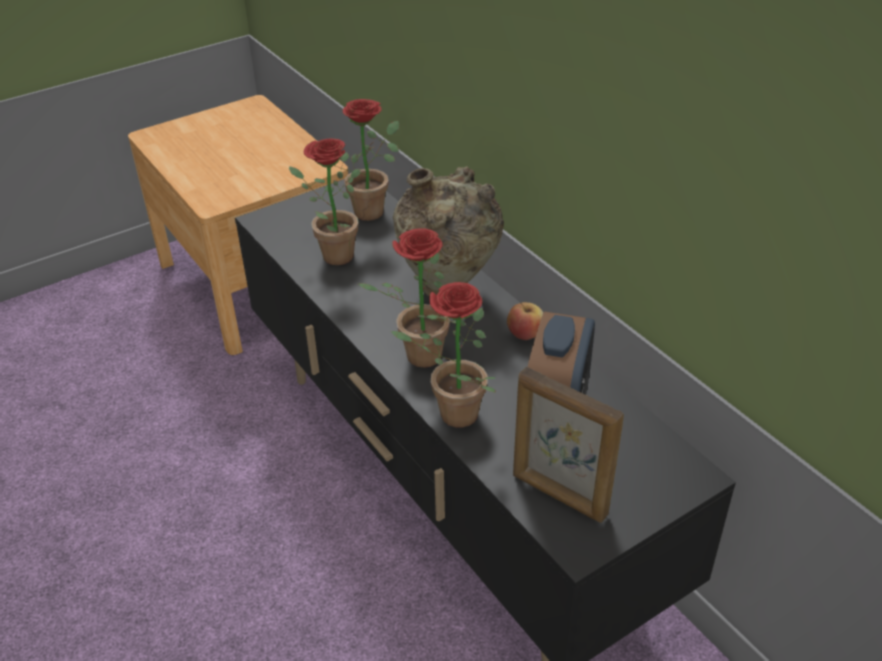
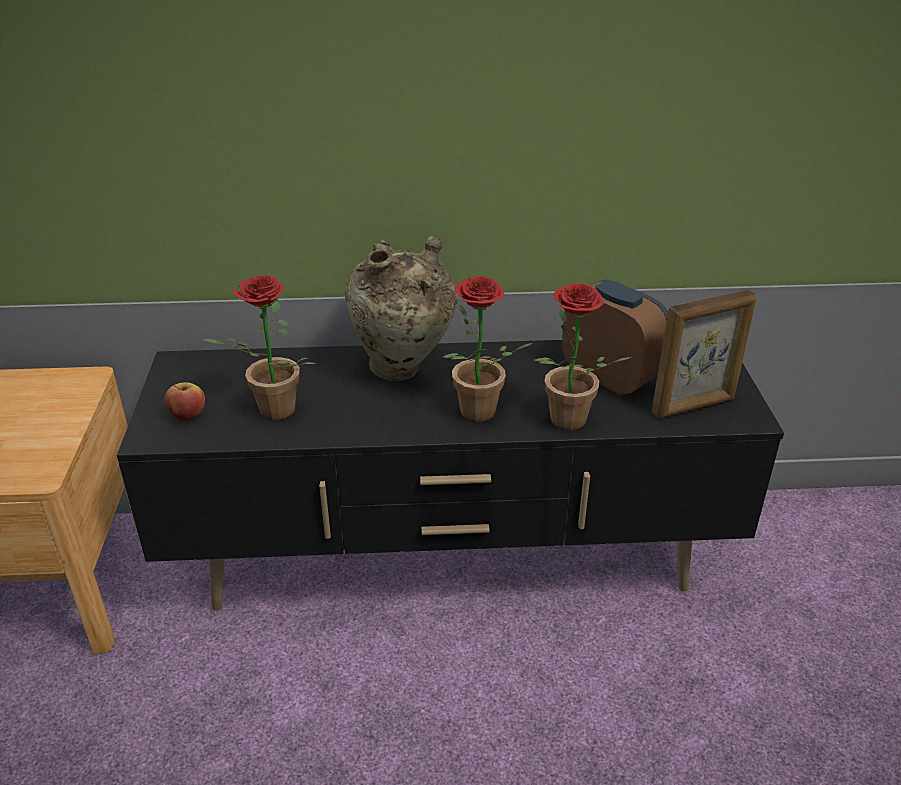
camera: 60 degrees left, 5 degrees down
potted plant [323,99,399,221] -> none
apple [507,302,543,340] -> apple moved to [164,382,205,421]

